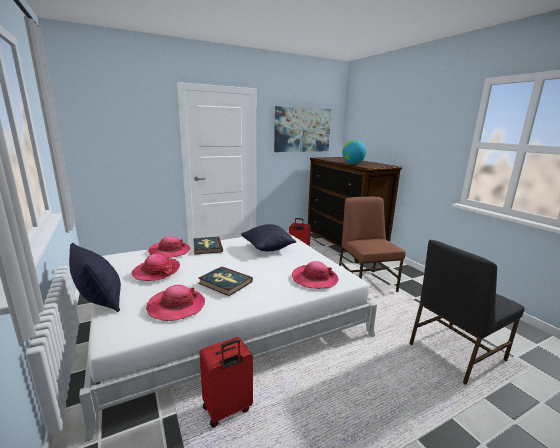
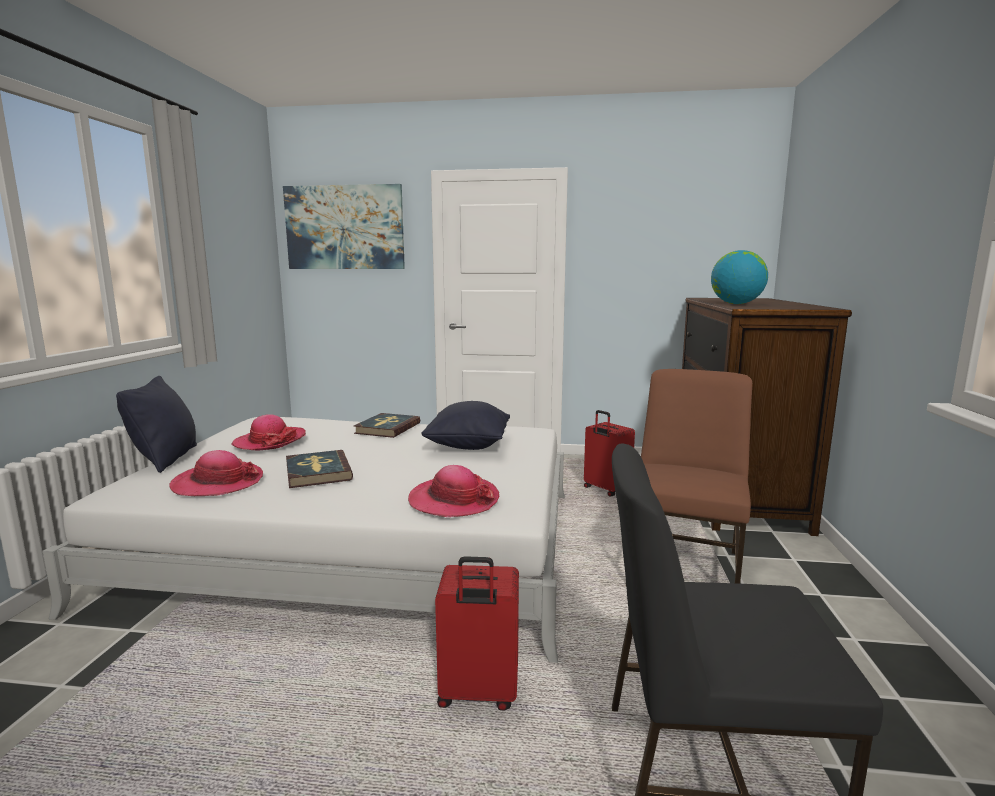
camera: 35 degrees right, 5 degrees down
hat [148,236,190,258] -> none
red suitcase [199,337,253,428] -> red suitcase moved to [435,556,519,710]
picture [274,106,331,152] -> picture moved to [283,184,405,269]

